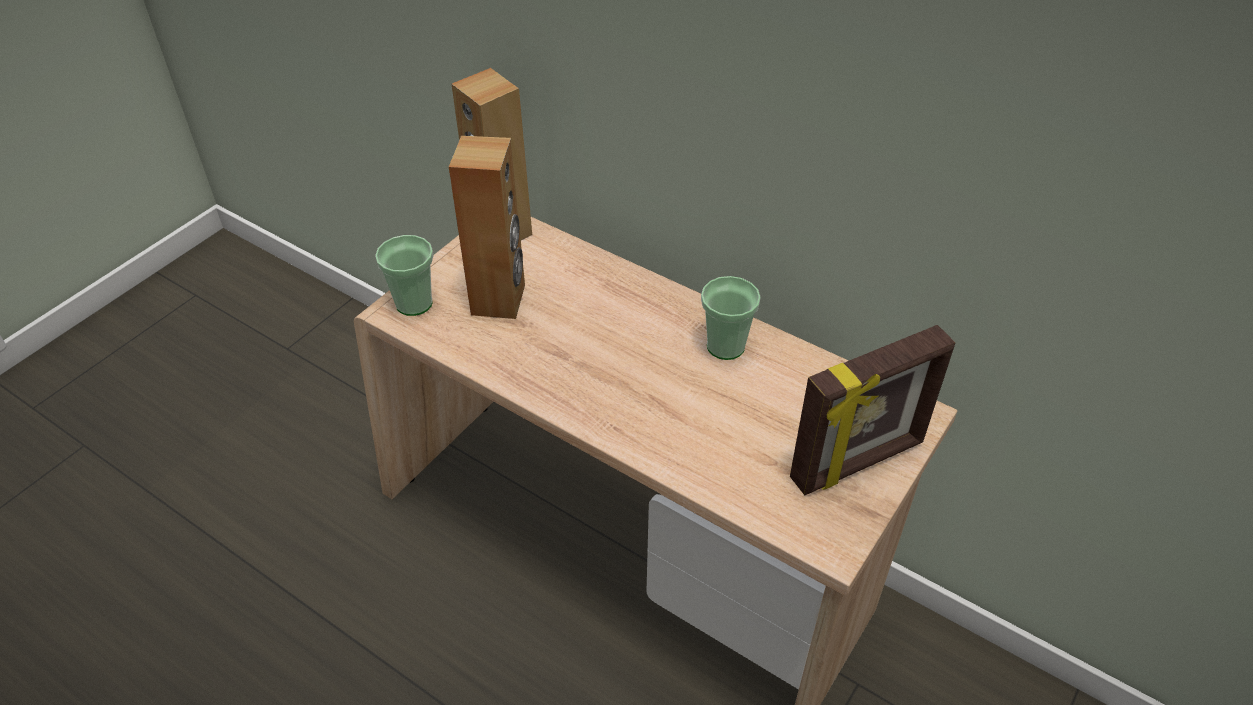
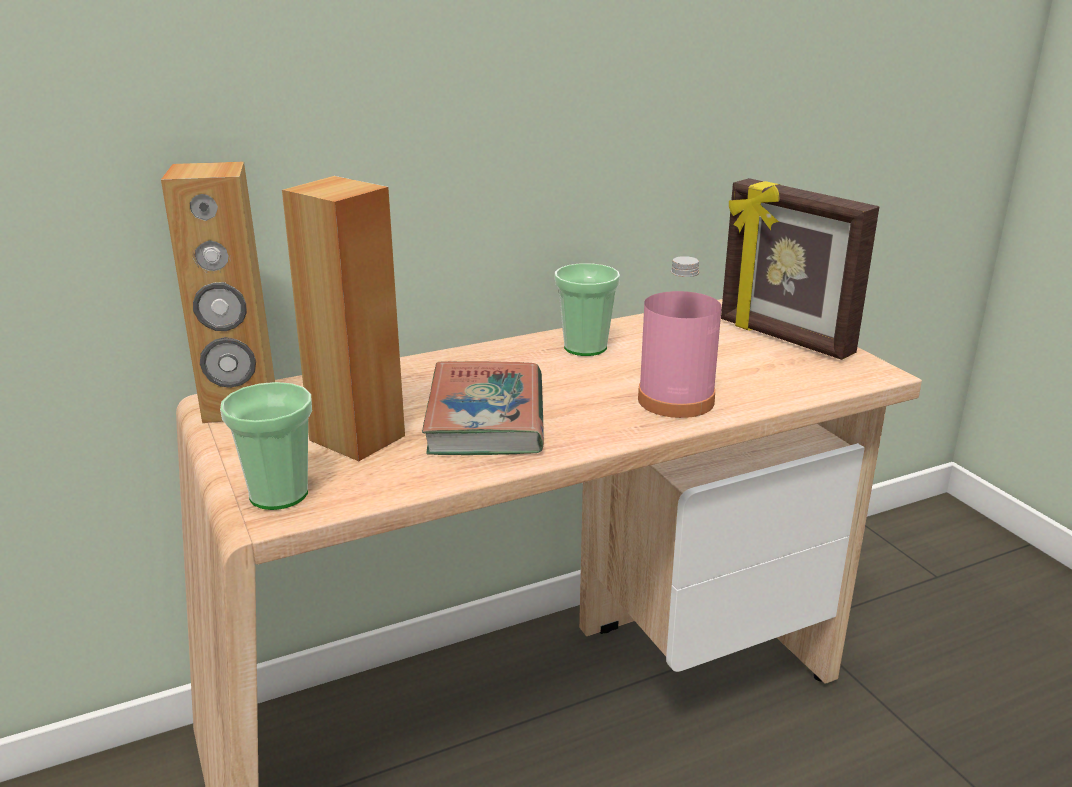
camera: 60 degrees left, 20 degrees down
picture frame [790,325,955,495] -> picture frame turned 135 degrees clockwise [721,178,879,360]
none -> book [422,361,544,455]
none -> pink bottle [638,256,722,418]

